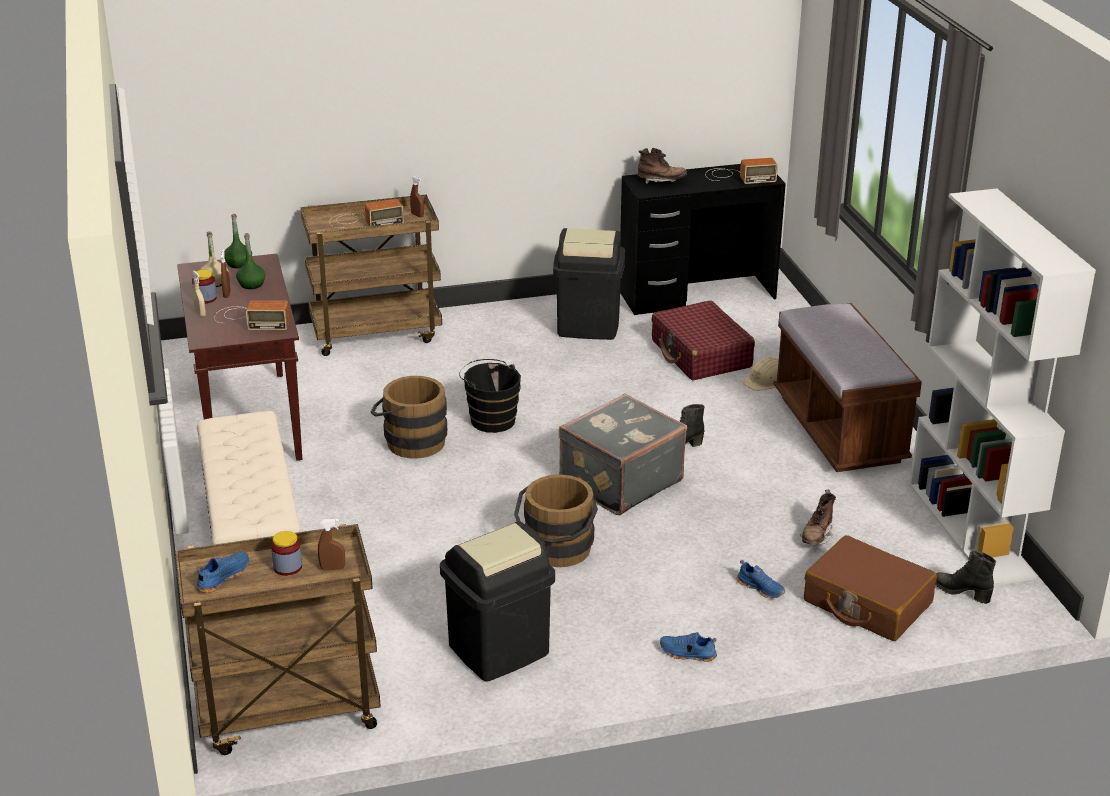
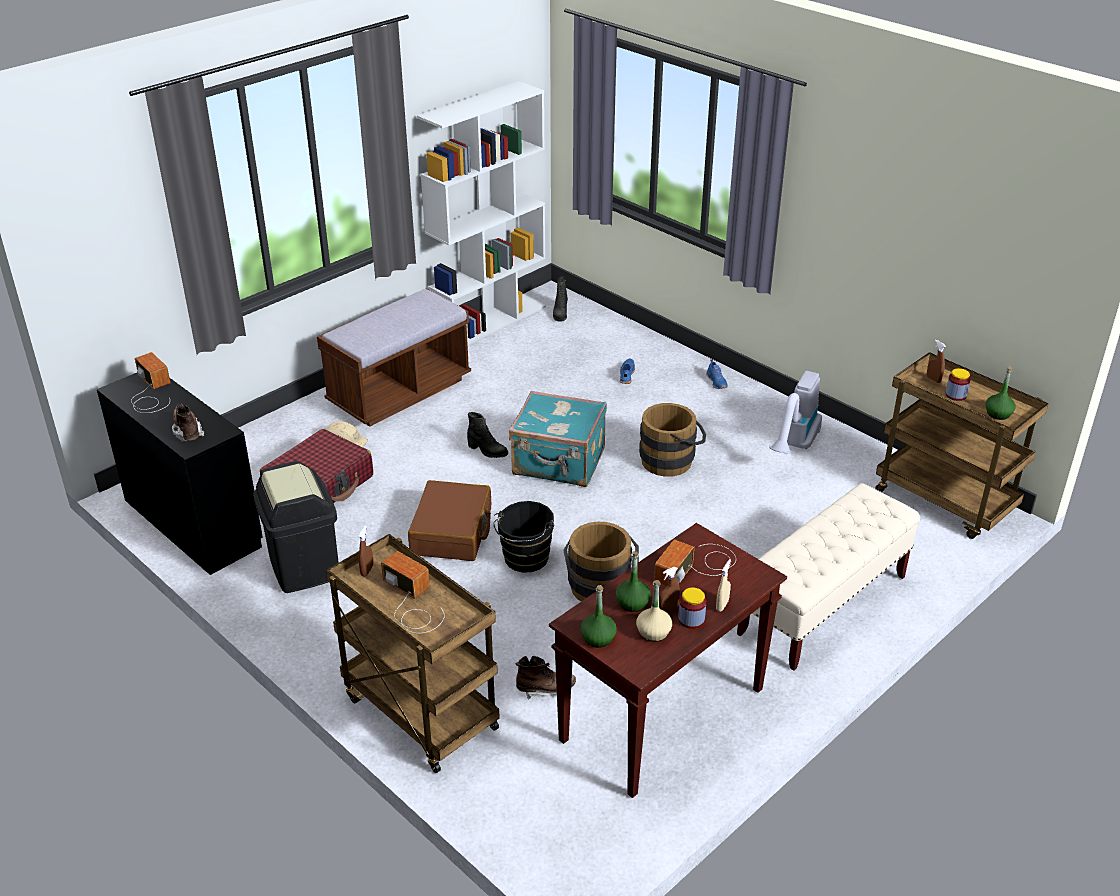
camera: 120 degrees left, 5 degrees up
blue shoe [197,551,249,593] -> green bottle [986,366,1016,420]
radio [214,301,290,330] -> radio turned 120 degrees counterclockwise [654,539,736,587]
black trash can [440,521,555,682] -> vacuum cleaner [769,371,822,453]
grey suitcase [559,393,687,515] -> turquoise suitcase [509,391,607,487]
brown boot [800,490,836,545] -> brown boot moved to [516,656,576,700]
brown suitcase [804,535,937,641] -> brown suitcase moved to [408,480,491,561]

